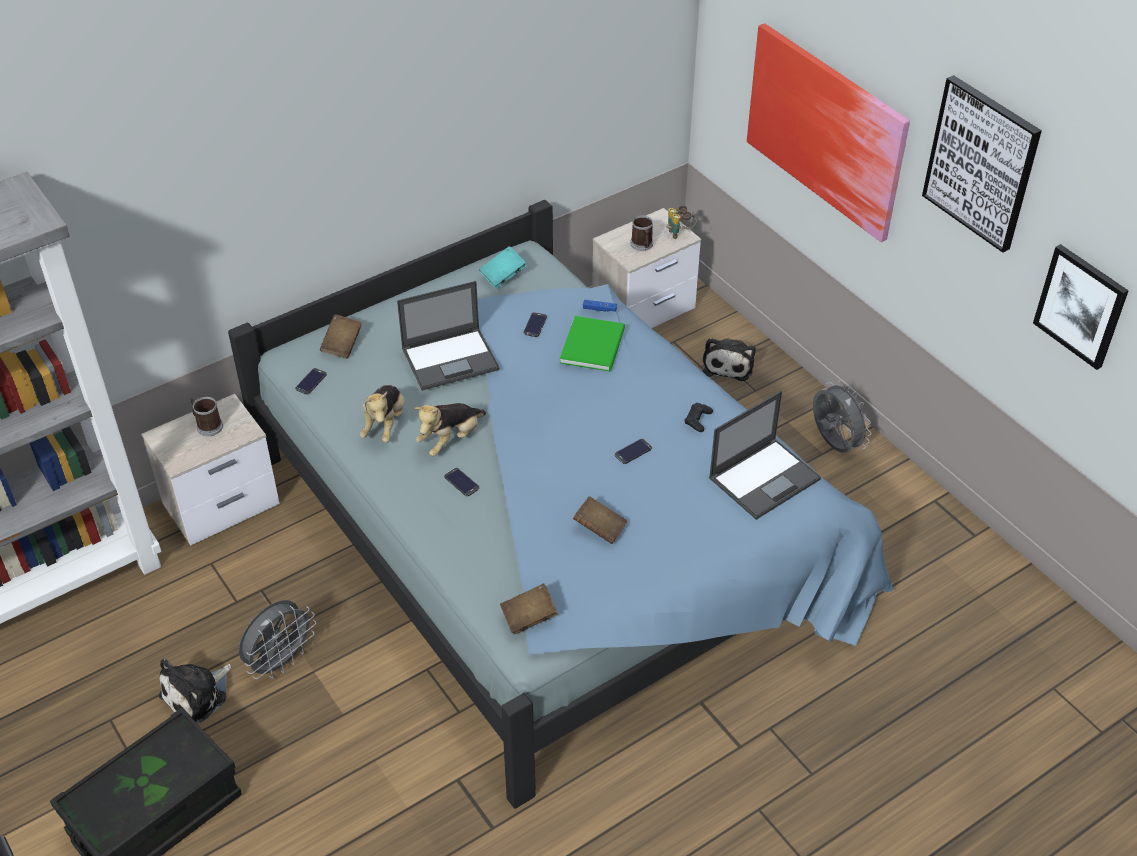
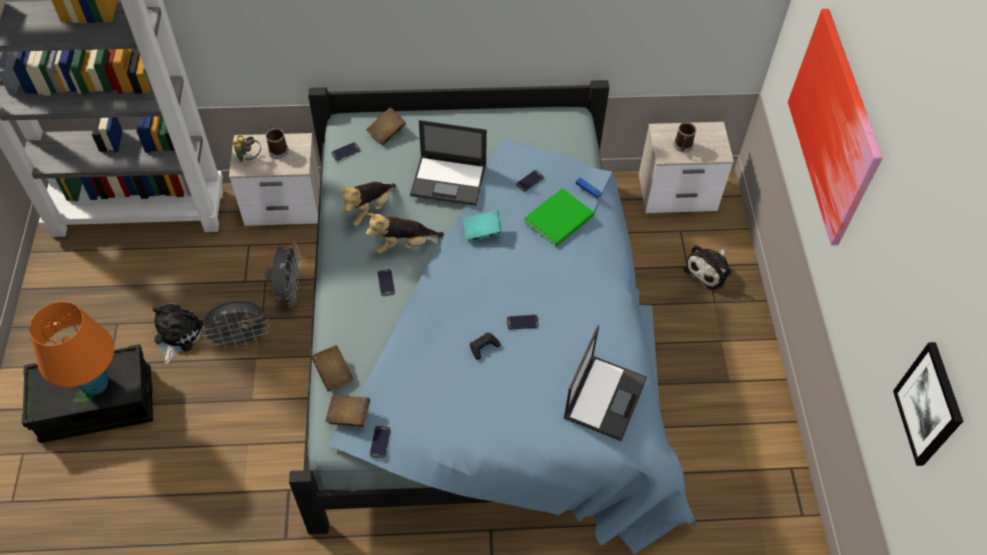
camera: 30 degrees right, 10 degrees up
plush toy [159,659,231,723] -> plush toy turned 120 degrees clockwise [152,303,204,364]
turquoise book [479,246,526,288] -> turquoise book moved to [463,210,502,242]
brown book [573,496,628,544] -> brown book moved to [311,345,354,391]
binoculars [666,206,696,239] -> binoculars moved to [233,135,261,162]
black game controller [685,403,713,432] -> black game controller moved to [470,333,501,360]
laptop [709,391,821,520] -> laptop turned 60 degrees counterclockwise [563,325,647,441]
grey fan [813,381,872,453] -> grey fan moved to [265,243,301,307]
picture [922,75,1042,253] -> none
none -> orange table lamp [29,302,114,395]
none -> phone [370,425,391,458]

